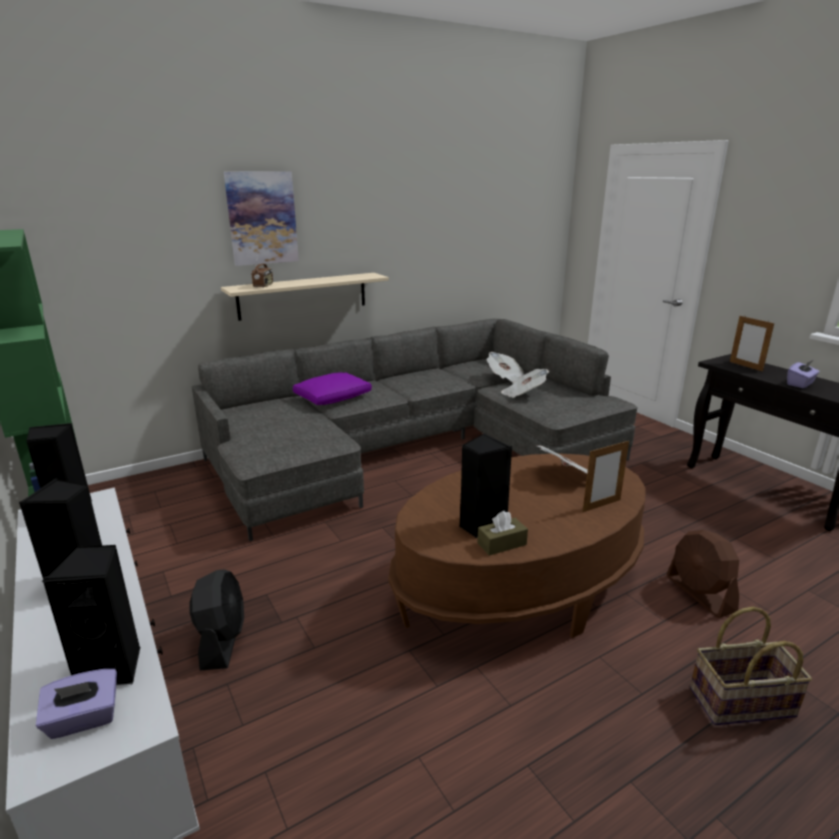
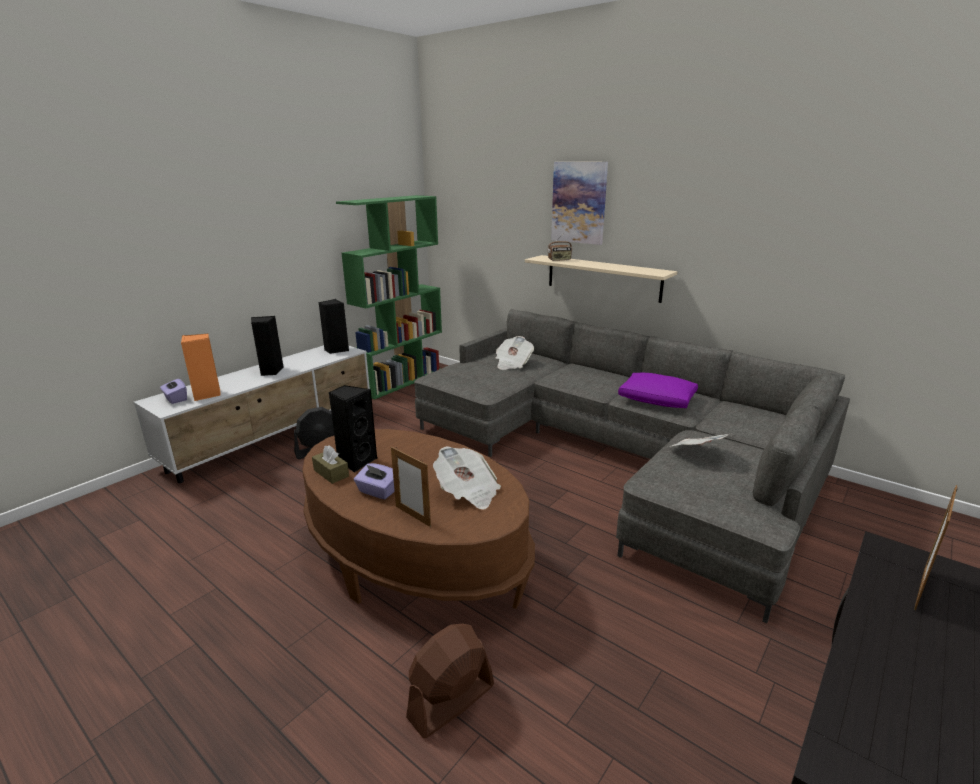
camera: 70 degrees right, 0 degrees up
black speaker [42,545,140,685] -> orange speaker [181,334,221,401]
purple pillow [293,372,372,405] -> purple pillow moved to [618,372,698,408]
newspaper [487,352,525,382] -> newspaper moved to [496,336,534,370]
basket [690,607,812,725] -> none
purple tissue box [787,360,820,388] -> purple tissue box moved to [354,463,395,499]

